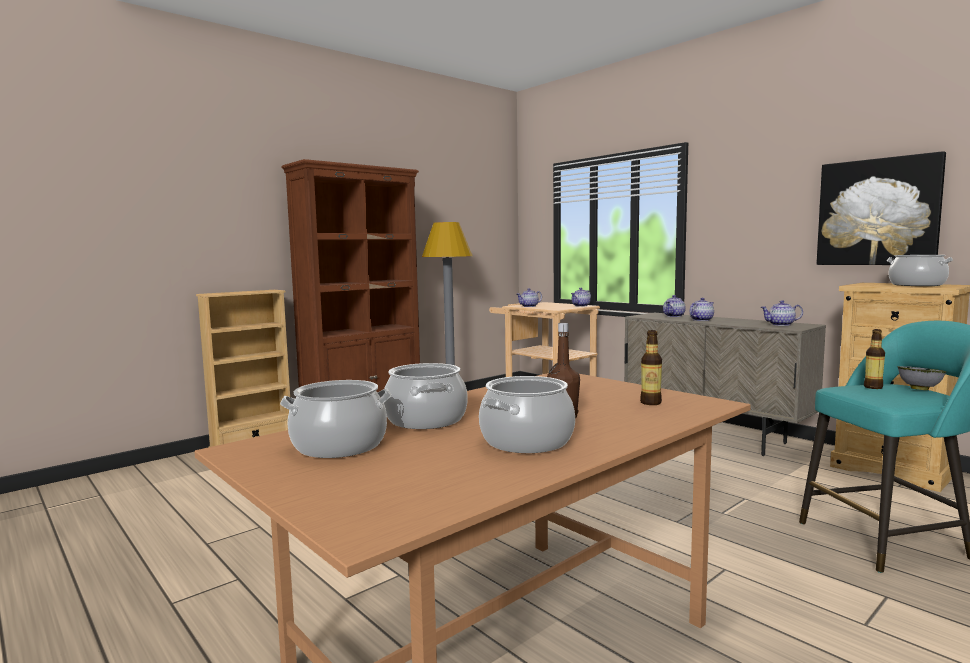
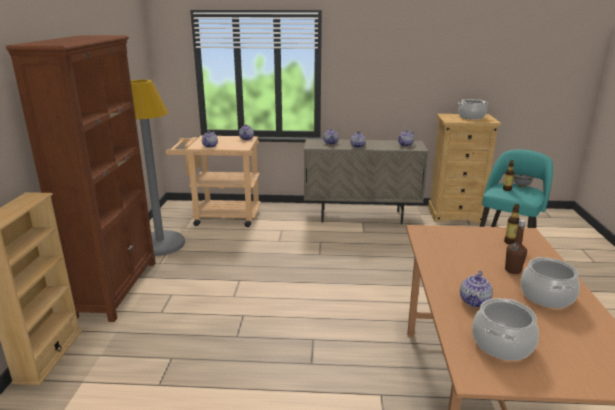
camera: 45 degrees left, 15 degrees up
cooking pot [384,363,468,429] -> teapot [460,271,493,307]
picture [817,151,946,265] -> none

